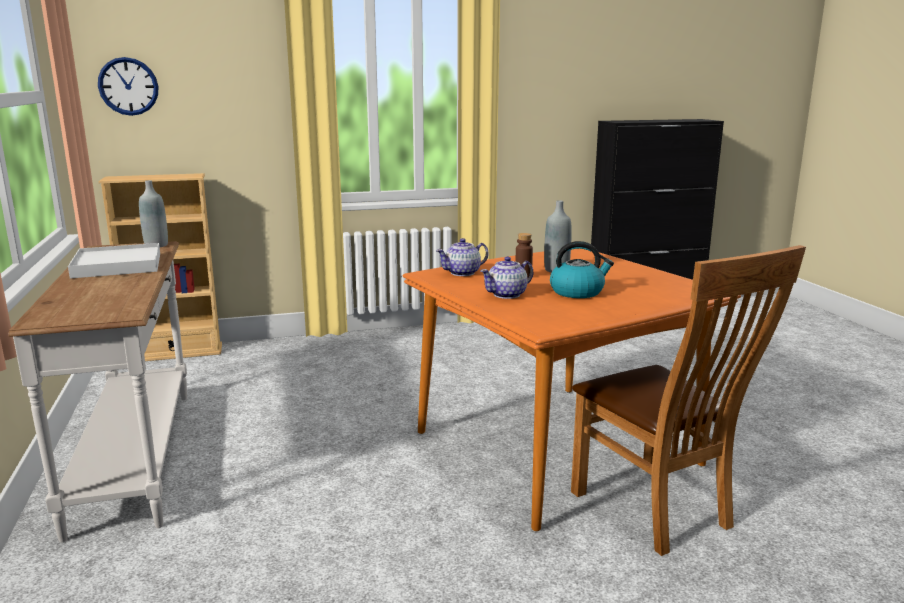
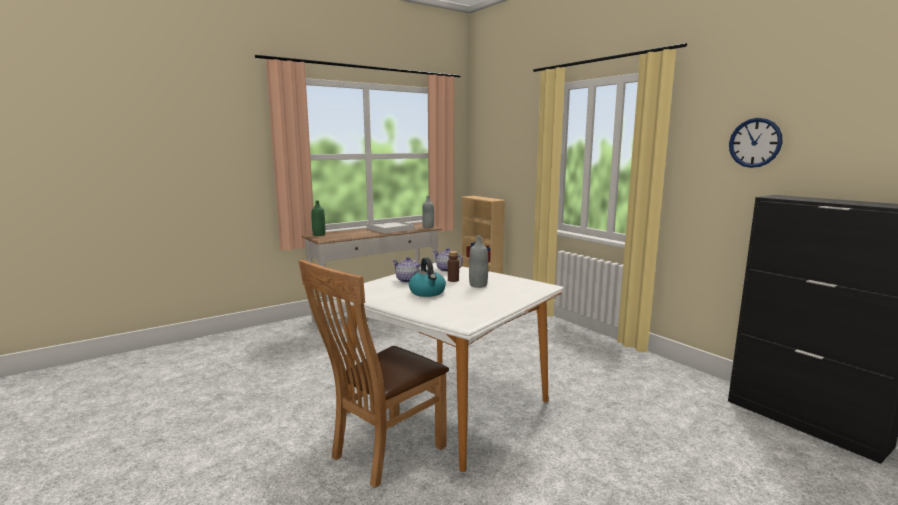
camera: 70 degrees right, 5 degrees down
wall clock [98,57,159,116] -> wall clock moved to [729,118,782,168]
orange dining table [403,249,741,531] -> white dining table [333,263,564,472]
none -> green bottle [311,201,325,236]

